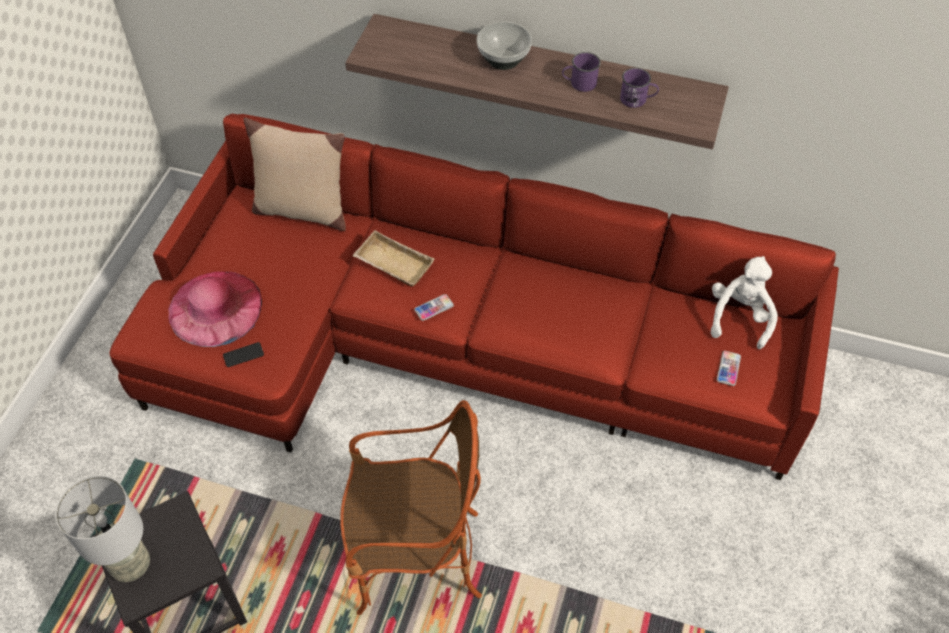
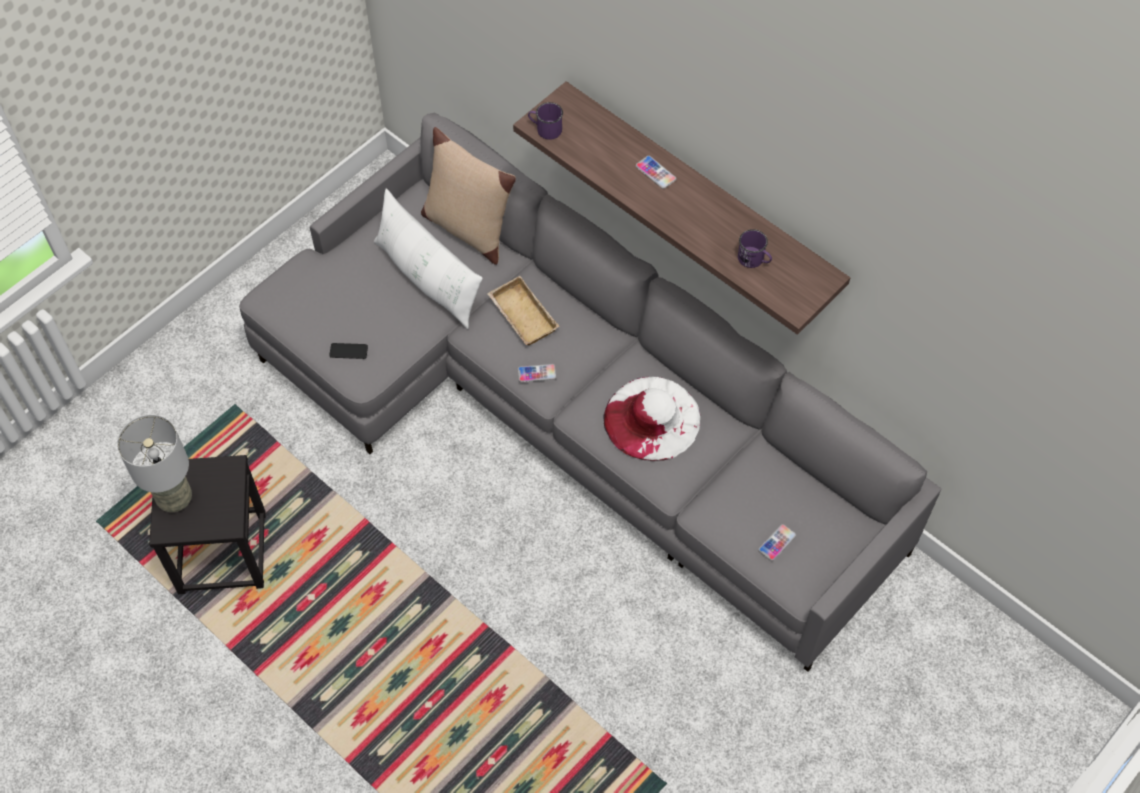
camera: 25 degrees right, 5 degrees up
red sofa [109,114,839,480] -> grey sofa [239,113,942,672]
pink hat [168,271,262,347] -> none
armchair [340,400,482,615] -> none
bowl [477,22,532,70] -> phone [636,156,676,189]
purple mug [562,52,601,92] -> purple mug moved to [528,102,563,140]
white plush toy [711,256,778,349] -> none
none -> white pillow [374,188,483,329]
none -> white hat [603,377,700,461]

